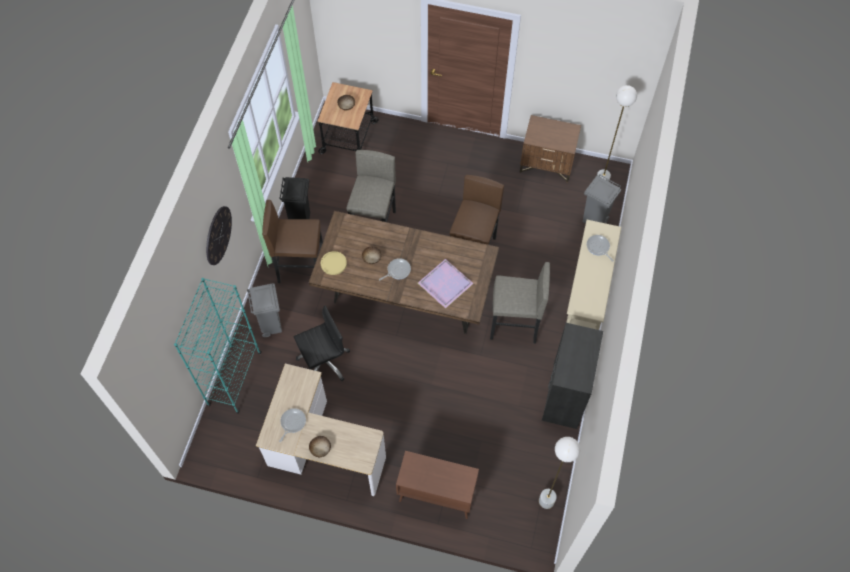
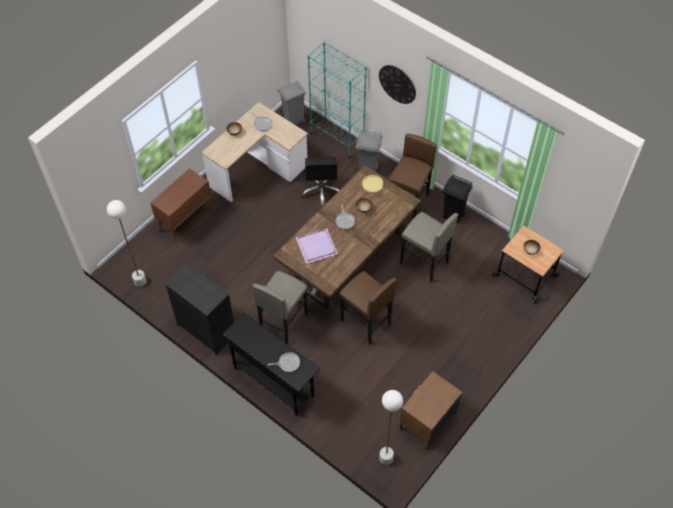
camera: 115 degrees right, 5 degrees down
beige console table [566,220,621,330] -> black console table [222,313,320,416]
grey trash can [582,174,621,224] -> grey trash can moved to [277,81,306,125]

